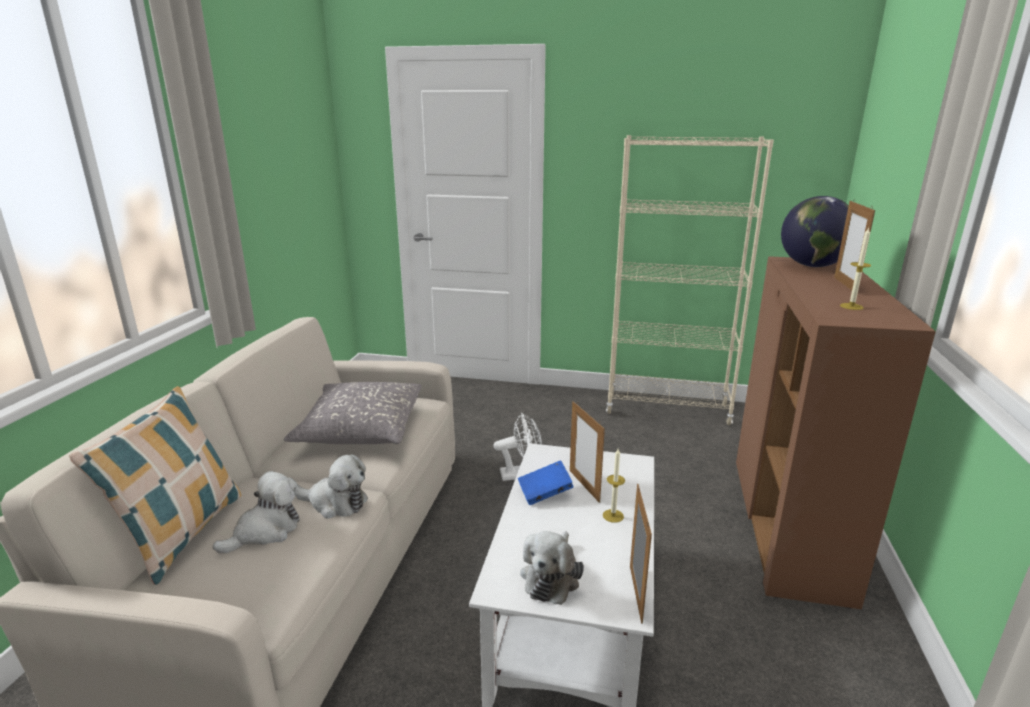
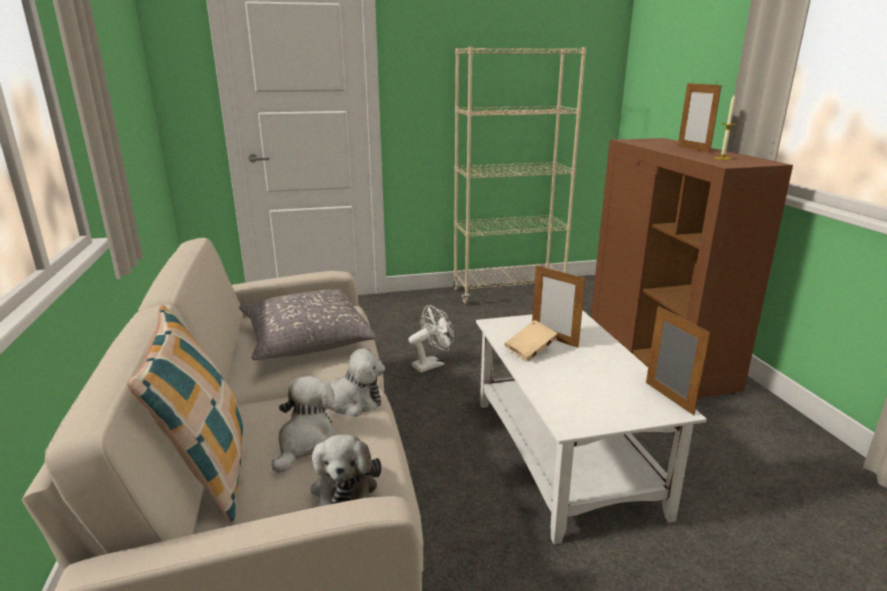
camera: 25 degrees left, 0 degrees up
blue book [518,460,574,505] -> beige book [505,320,557,362]
plush toy [520,531,584,605] -> plush toy moved to [311,435,381,506]
candle [603,449,625,523] -> none
globe [781,196,849,267] -> none

